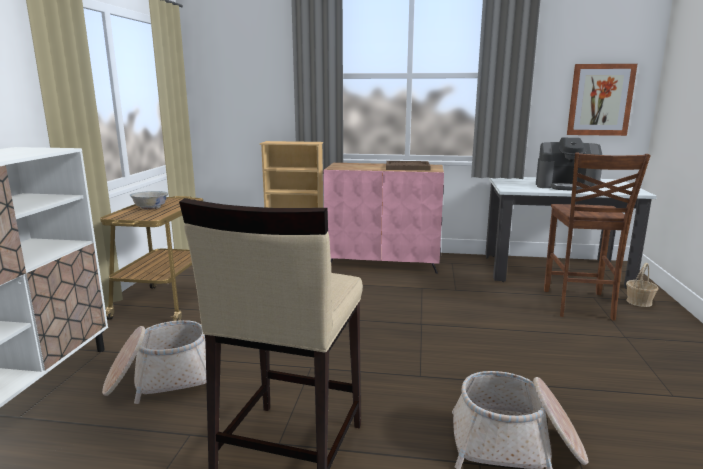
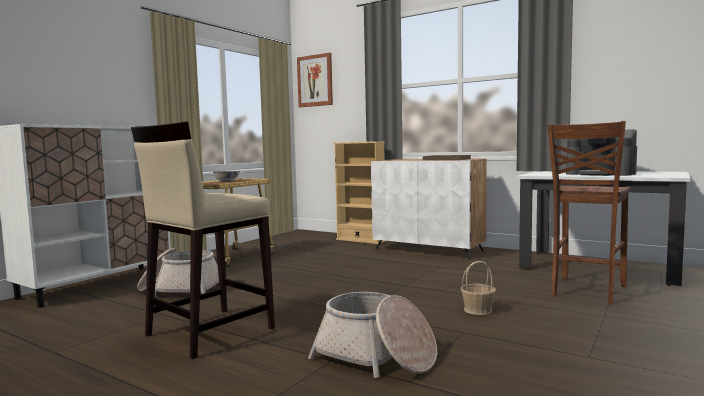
camera: 25 degrees right, 10 degrees down
pink cabinet [323,163,444,274] -> white cabinet [371,159,487,260]
picture [567,64,637,136] -> picture moved to [297,53,333,107]
basket [626,263,658,307] -> basket moved to [461,261,496,315]

